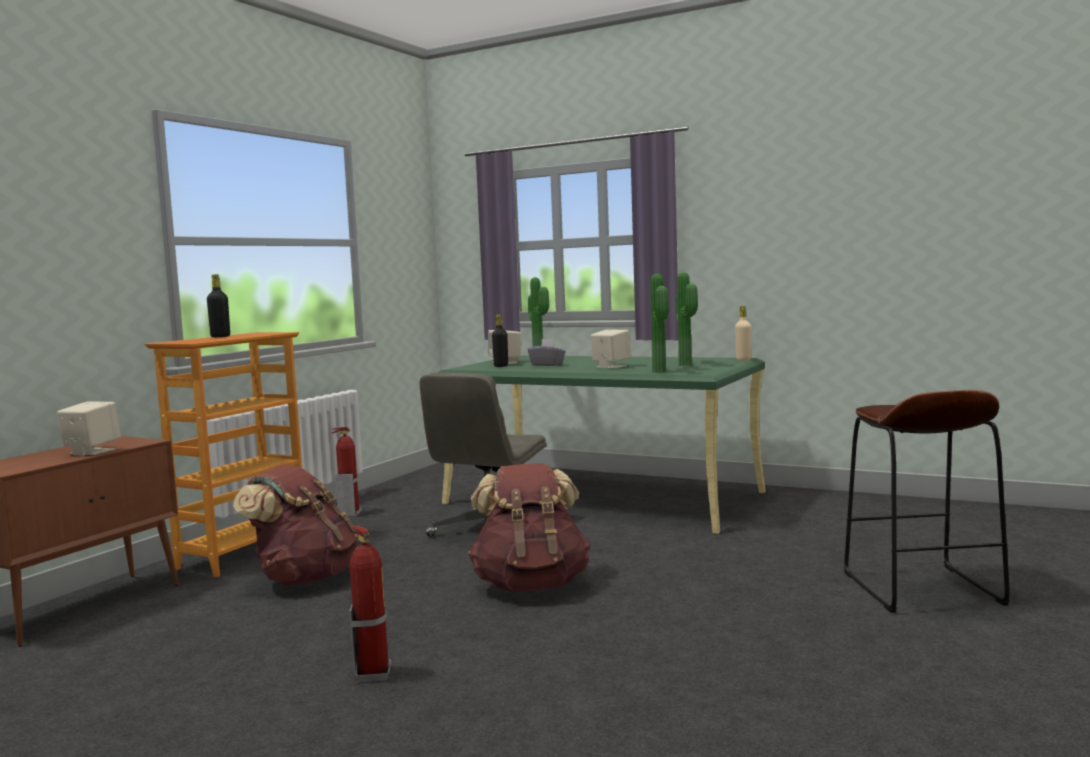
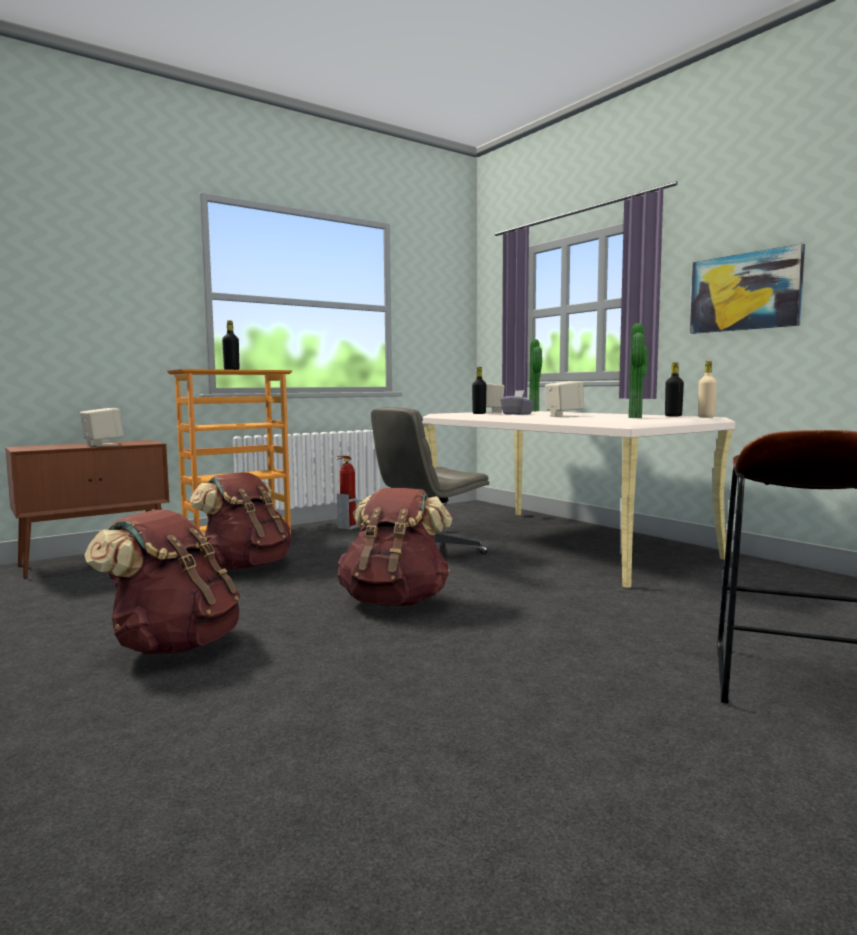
camera: 25 degrees right, 0 degrees up
fire extinguisher [349,526,391,683] -> brown backpack [84,510,241,654]
green desk [439,355,766,534] -> beige desk [422,411,735,588]
potted plant [650,274,669,373] -> none
none -> black bottle [665,362,684,416]
none -> picture [690,244,805,334]

